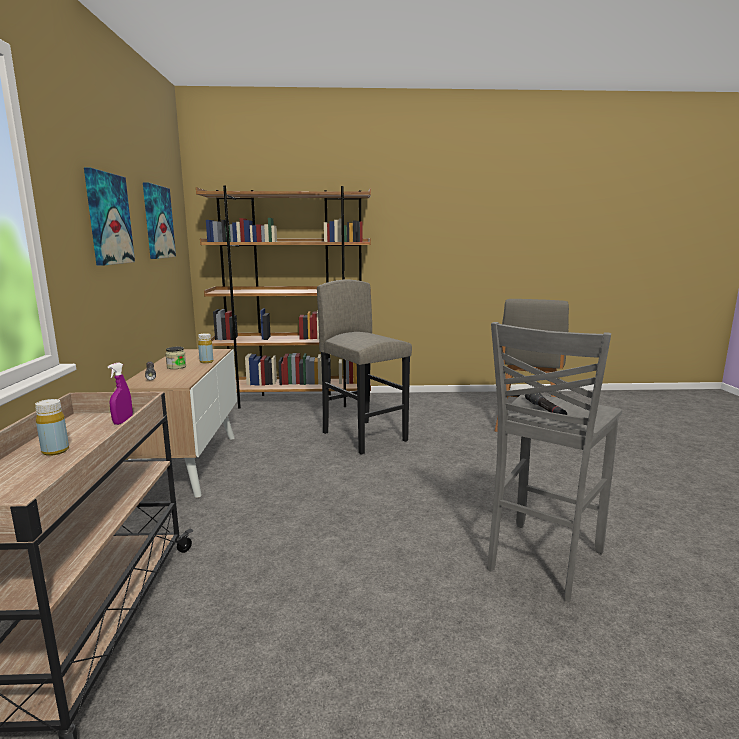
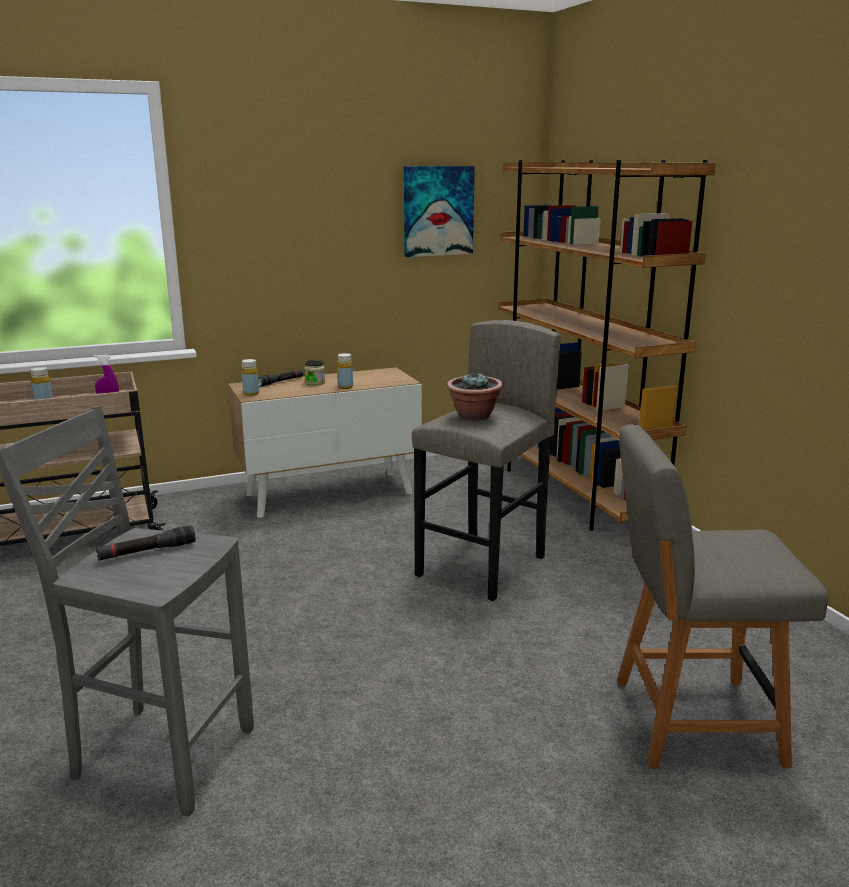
camera: 70 degrees right, 5 degrees up
picture [84,168,135,266] -> none
none -> yellow bottle [241,359,259,396]
none -> potted plant [447,372,503,421]

